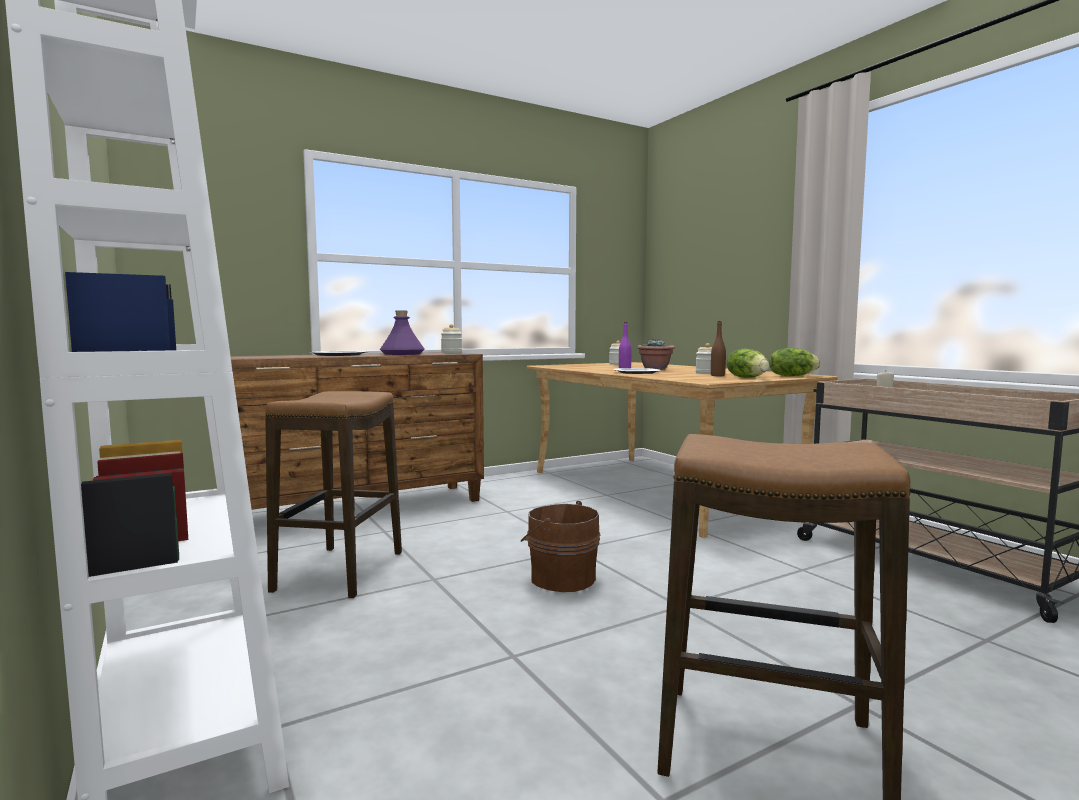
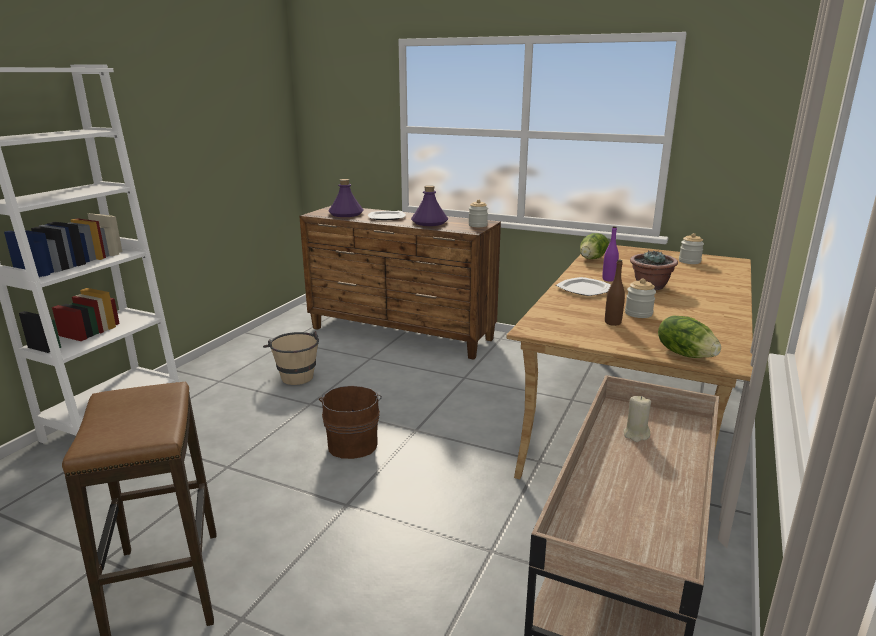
camera: 55 degrees right, 15 degrees up
stool [265,391,402,599] -> beige bucket [263,331,319,385]
lettuce [727,349,769,378] -> lettuce moved to [580,233,609,259]
none -> purple bottle [328,179,364,217]

